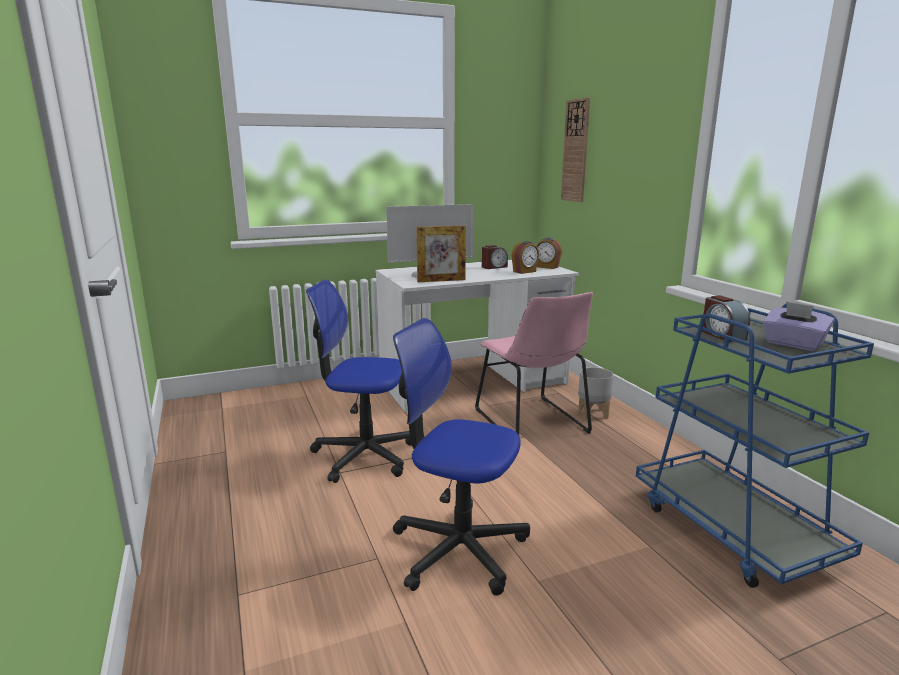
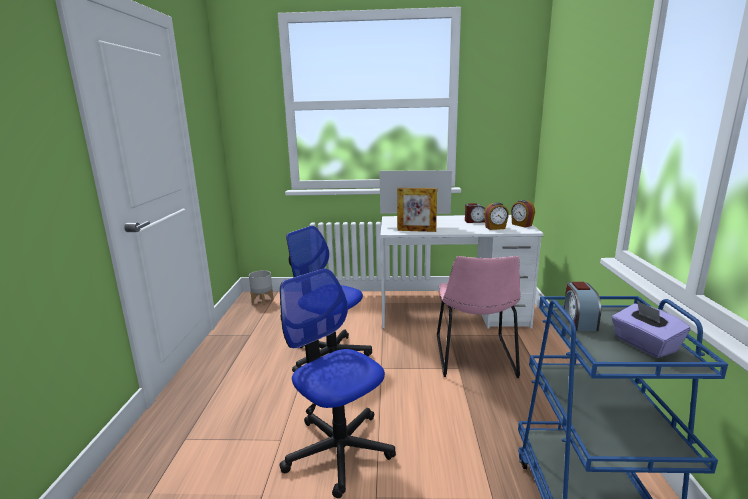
camera: 25 degrees right, 0 degrees up
wall clock [561,97,590,202] -> none
grey planter [578,367,614,419] -> grey planter moved to [249,270,274,305]

